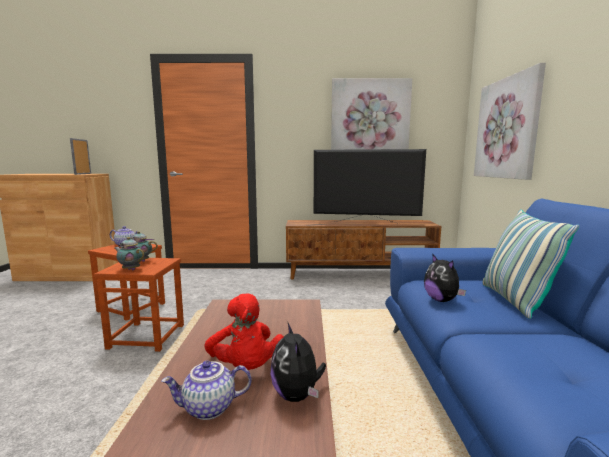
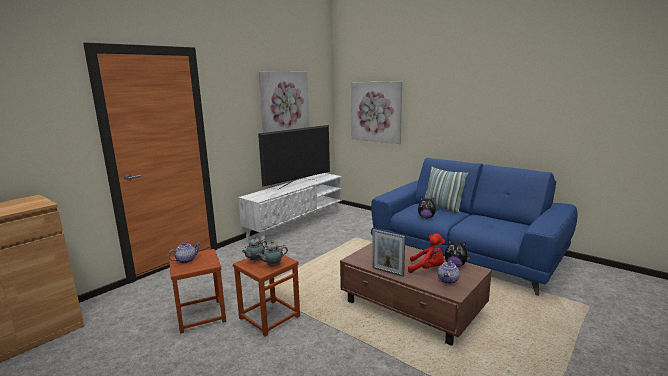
camera: 50 degrees left, 5 degrees up
picture frame [70,138,91,175] -> picture frame moved to [372,229,405,277]
brown tv stand [286,220,441,280] -> white tv stand [238,173,342,246]

